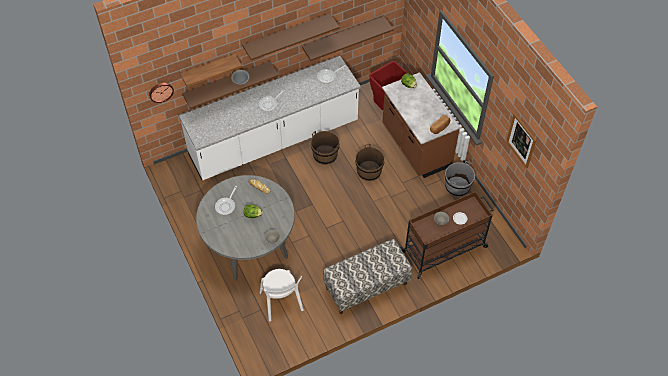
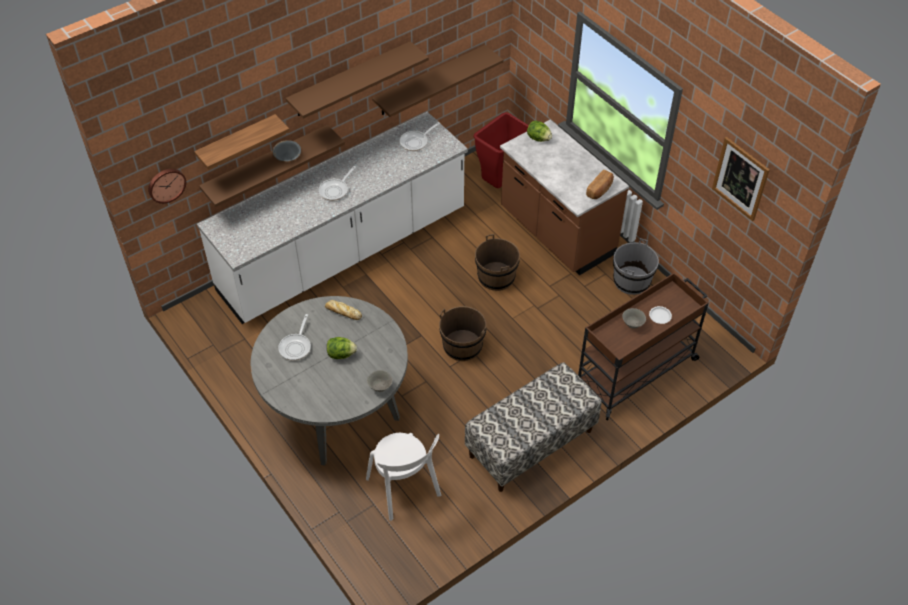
camera: 10 degrees left, 5 degrees down
brown bucket [311,131,340,165] -> brown bucket moved to [439,306,486,361]

